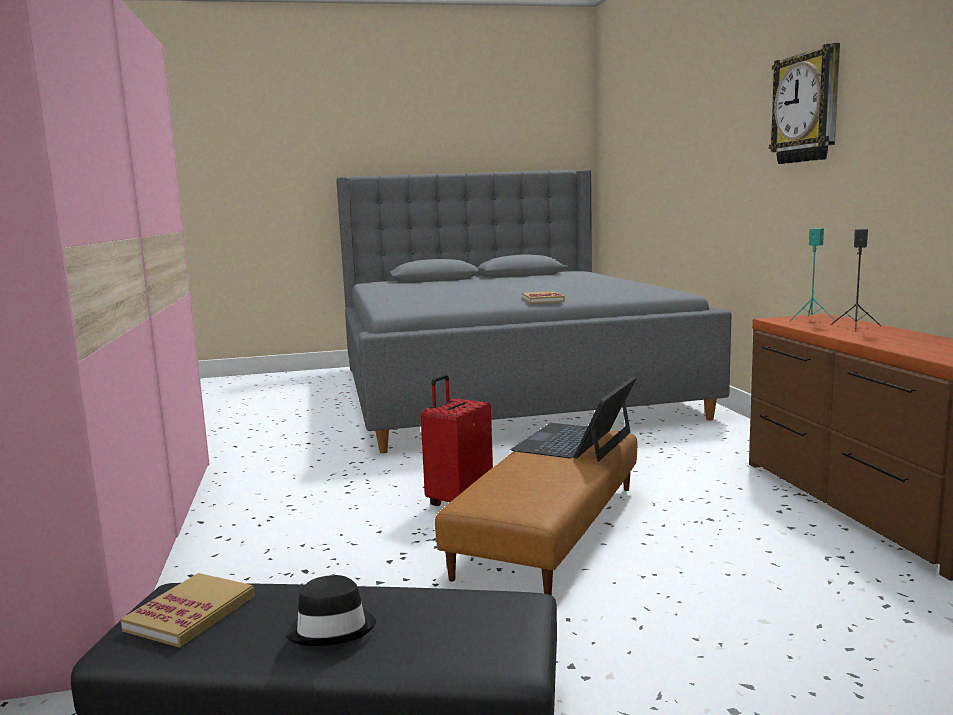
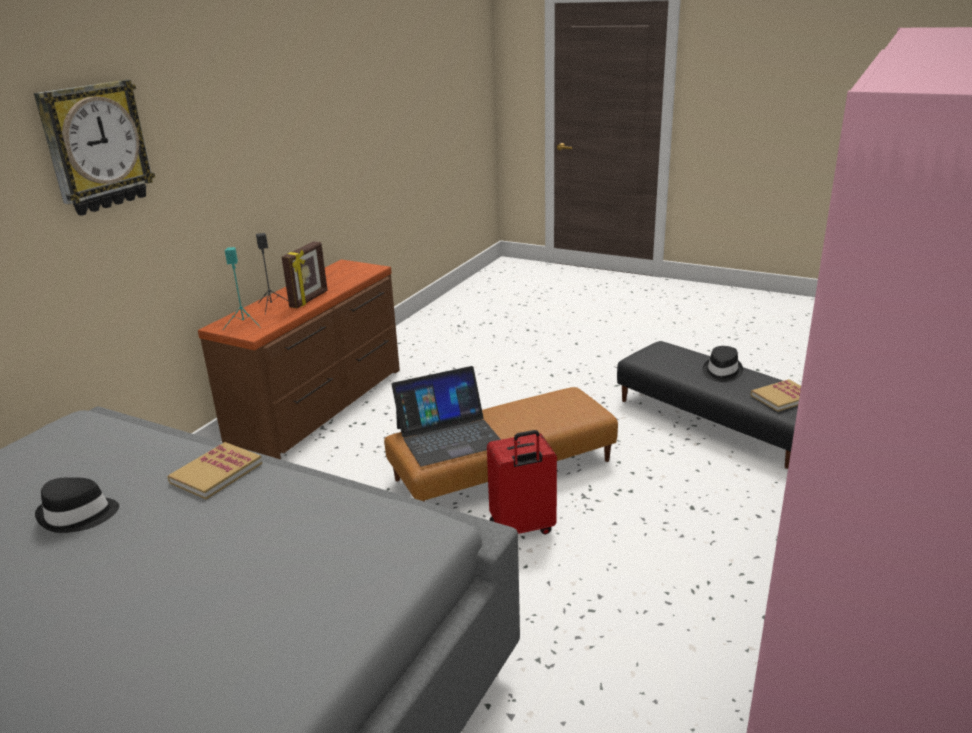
camera: 140 degrees left, 15 degrees up
none -> black hat [35,477,119,533]
none -> picture frame [282,241,328,308]

